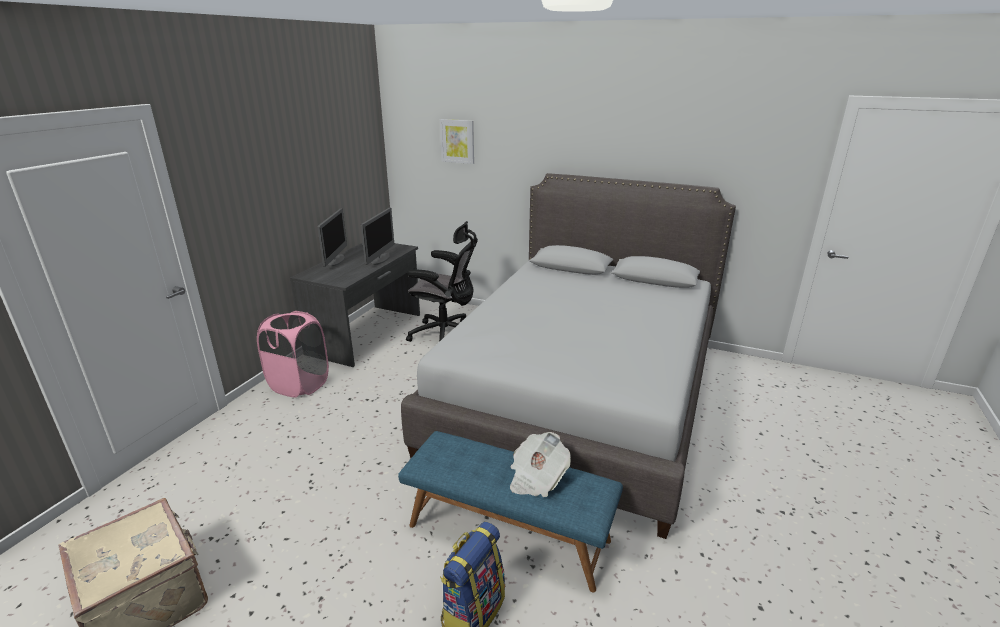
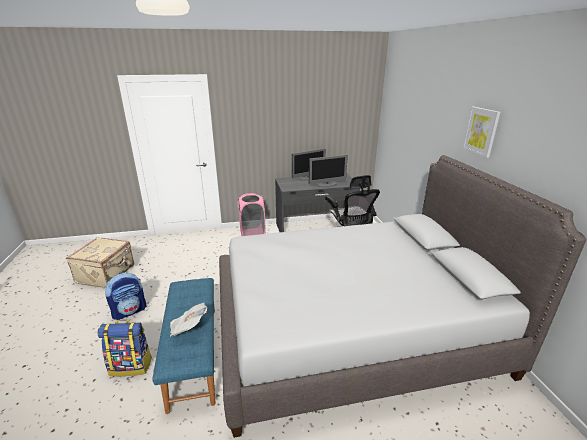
camera: 55 degrees right, 0 degrees up
picture [440,119,474,164] -> picture moved to [462,107,500,158]
none -> backpack [105,273,146,320]

